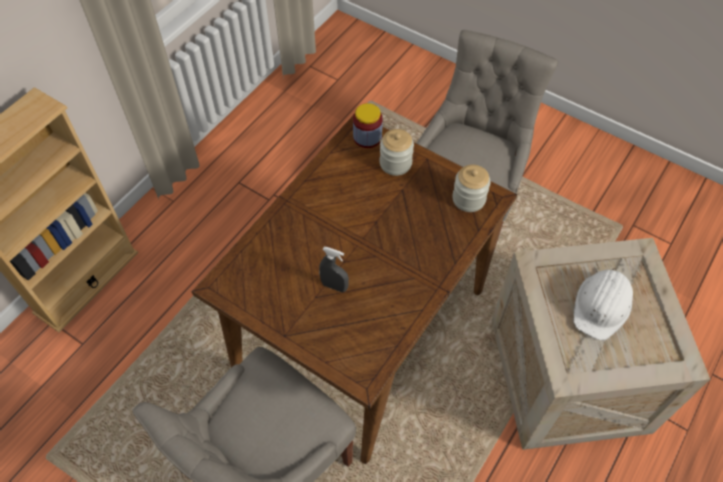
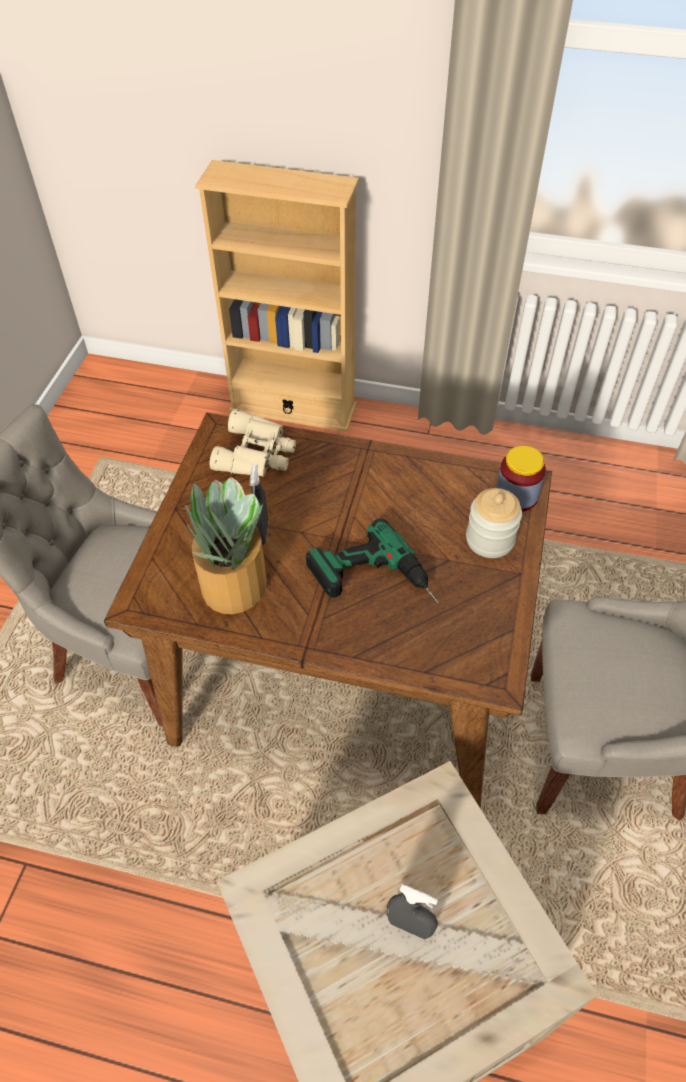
camera: 70 degrees right, 5 degrees down
jar [452,165,490,212] -> none
white hard hat [573,268,633,341] -> grey spray bottle [387,884,438,939]
none -> potted plant [185,477,267,614]
none -> beige binoculars [209,409,296,477]
none -> power drill [306,518,439,603]

